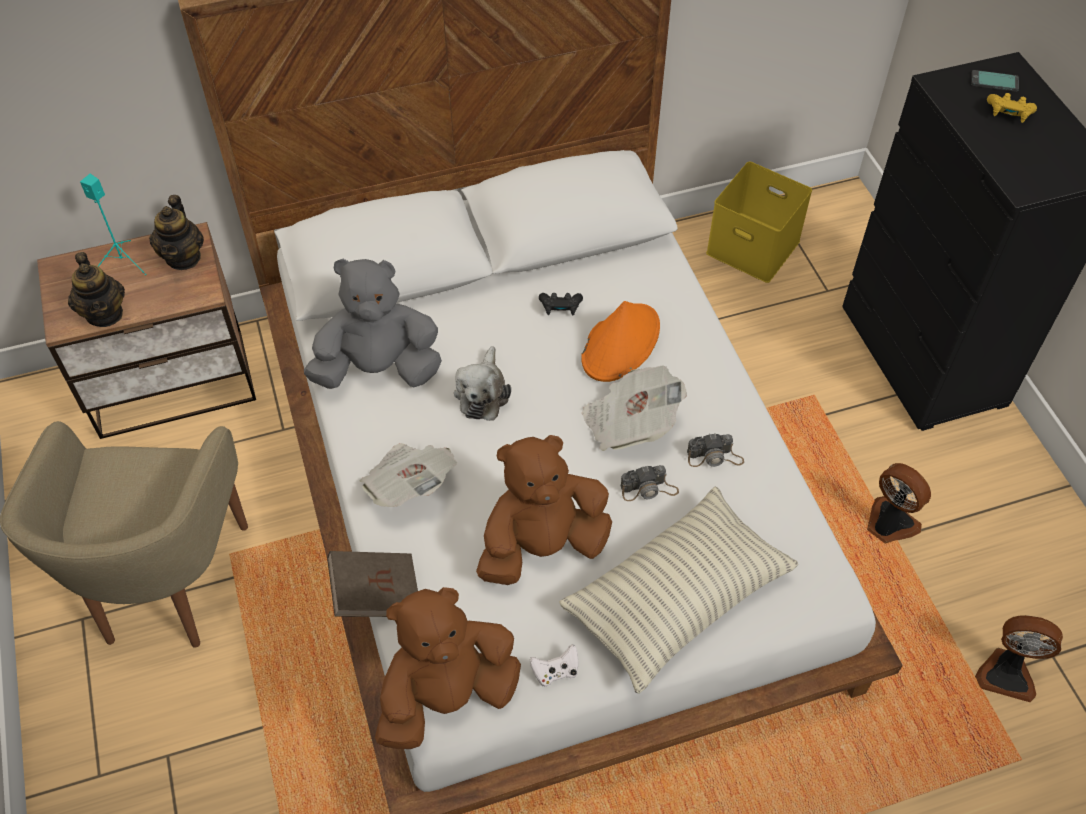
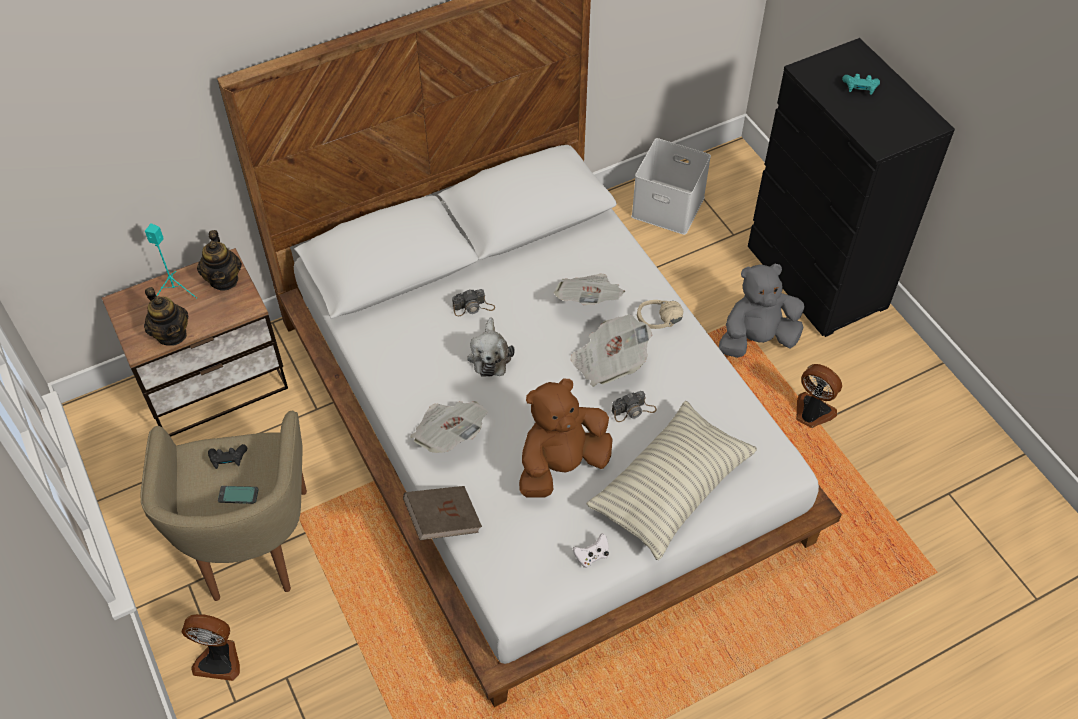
camera: 10 degrees left, 0 degrees up
grey plush toy [304,259,442,389] -> grey plush toy moved to [719,264,805,358]
brown plush toy [375,587,521,749] -> none
black game controller [539,293,583,315] -> black game controller moved to [208,444,247,469]
orange hat [581,301,660,382] -> newspaper [554,273,625,305]
camera [687,434,744,467] -> camera moved to [452,289,495,316]
yellow storage box [706,161,812,283] -> white storage box [631,138,711,235]
phone [971,70,1019,92] -> phone moved to [218,486,259,504]
fan [975,615,1063,702] -> fan moved to [182,614,240,681]
yellow game controller [987,93,1037,123] -> turquoise game controller [842,74,880,95]
none -> beige headphones [637,300,683,329]

